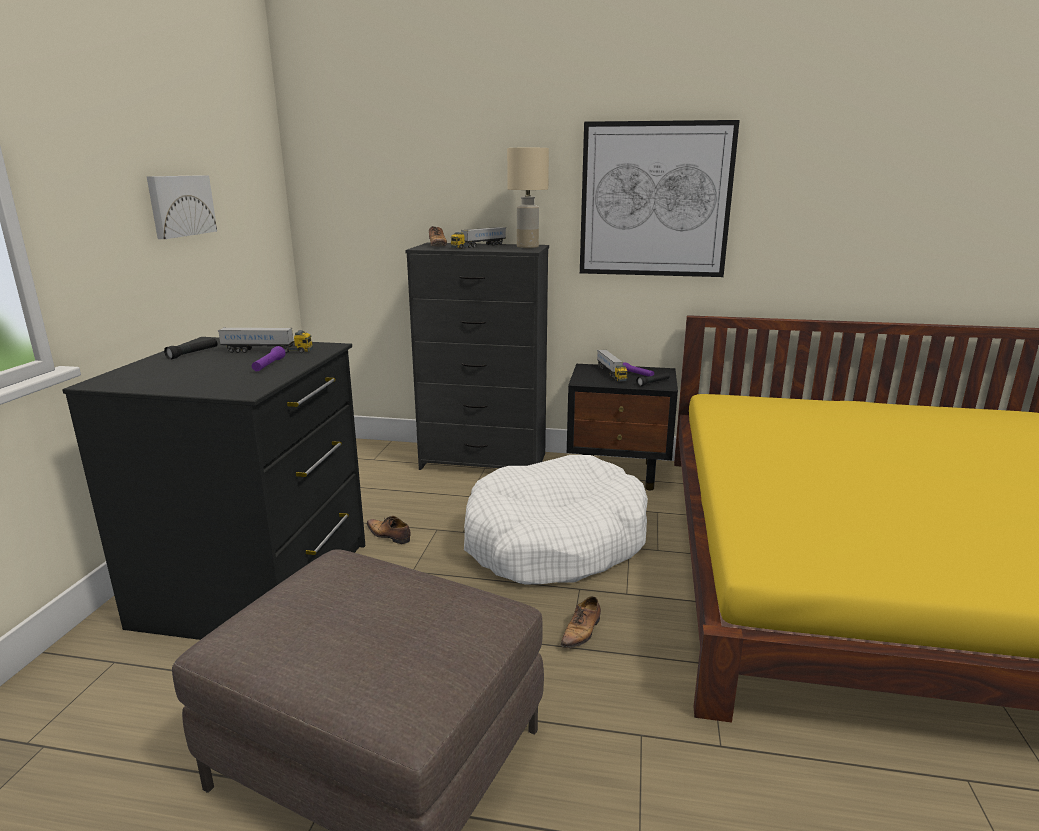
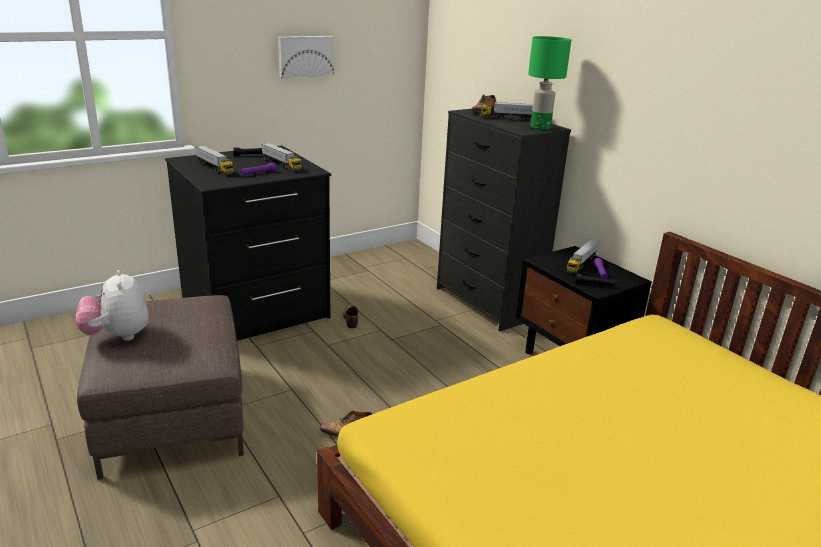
camera: 45 degrees right, 5 degrees up
white dog bed [464,455,648,585] -> none
beige table lamp [507,148,549,248] -> green table lamp [528,36,571,130]
picture [580,120,740,277] -> none
none -> plush toy [76,270,148,341]
none -> toy truck [195,146,234,175]

